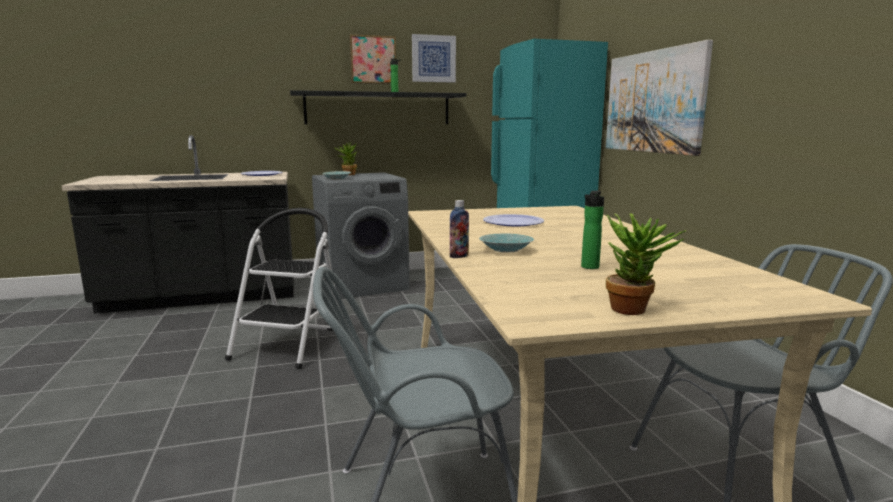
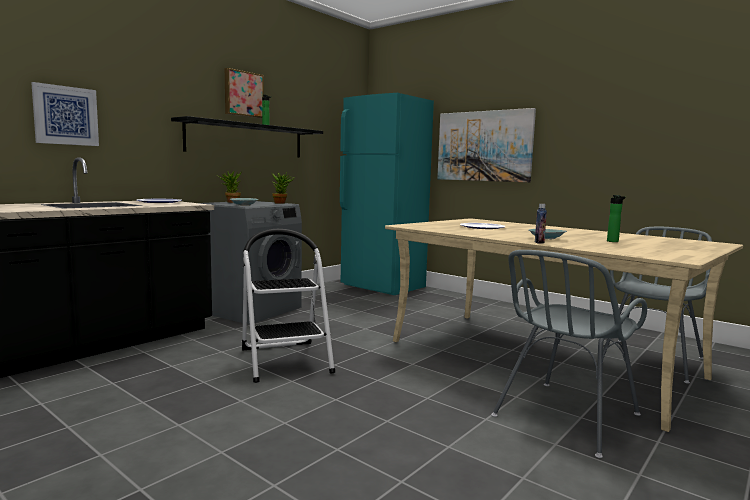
camera: 35 degrees left, 5 degrees down
picture [412,34,456,83] -> picture moved to [31,82,99,146]
potted plant [606,213,686,315] -> potted plant moved to [271,172,294,204]

